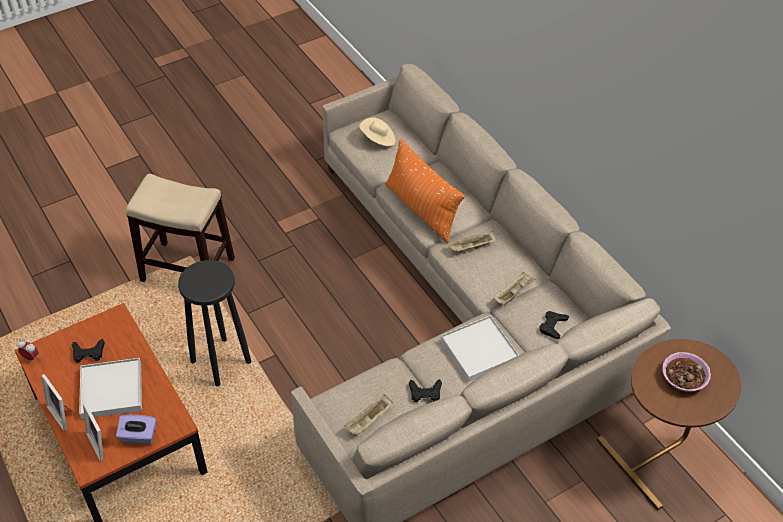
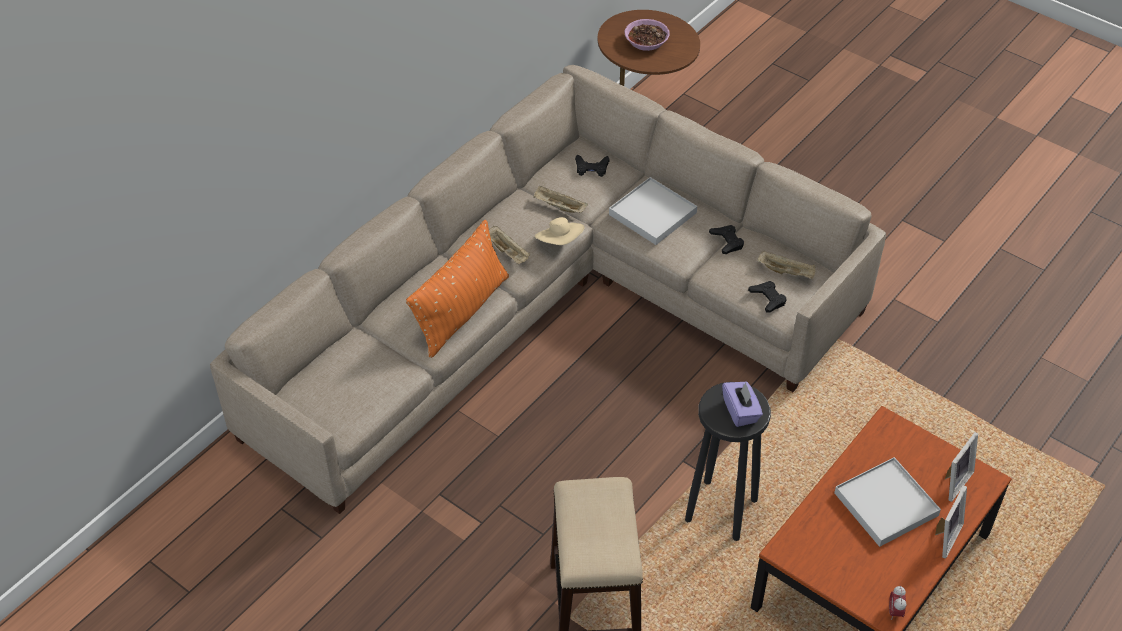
camera: 110 degrees left, 0 degrees up
black game controller [72,339,105,363] -> black game controller moved to [748,281,787,313]
purple tissue box [116,415,156,444] -> purple tissue box moved to [722,382,763,427]
beige hat [359,117,396,146] -> beige hat moved to [535,217,584,245]

